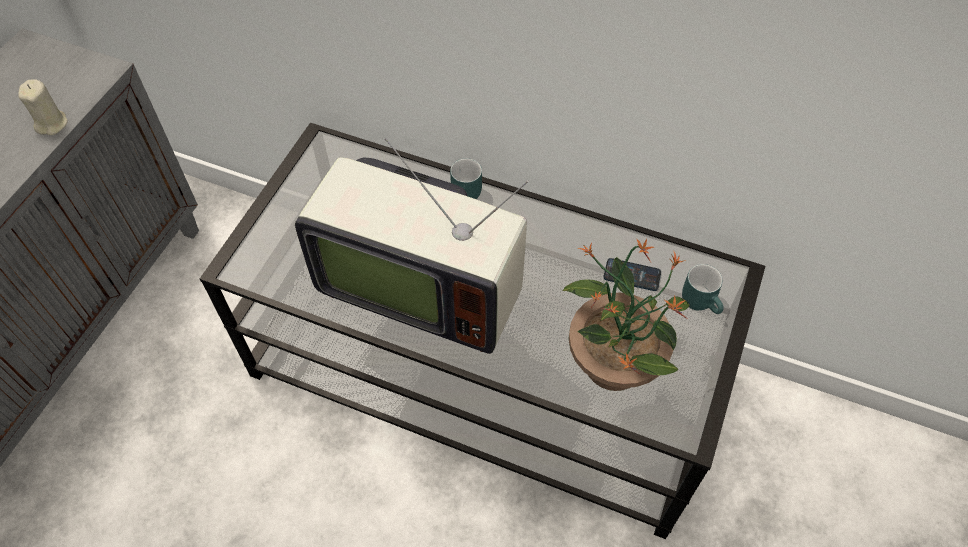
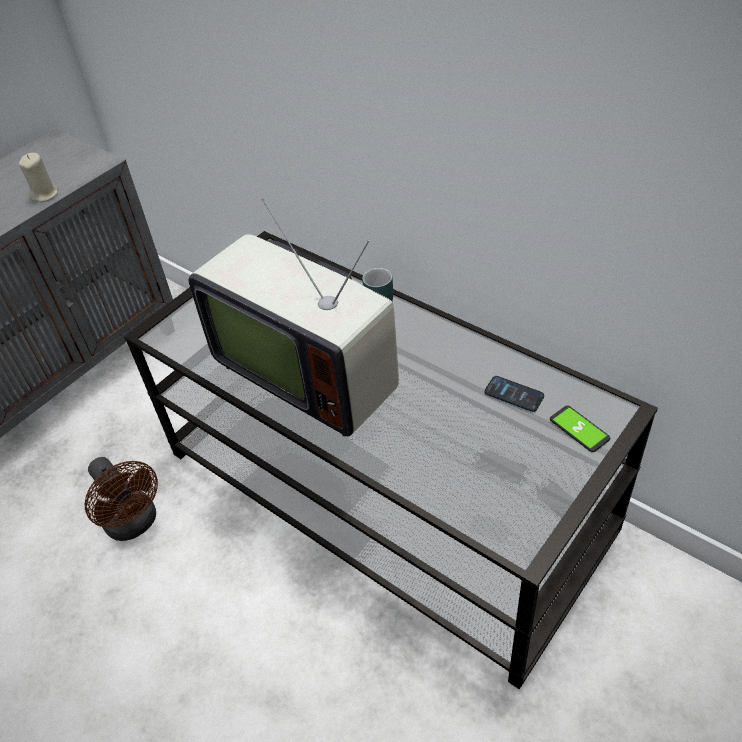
camera: 20 degrees right, 10 degrees down
potted plant [562,238,689,391] -> none
turquoise mug [682,264,724,314] -> phone [550,405,610,452]
none -> brown fan [84,457,158,541]

